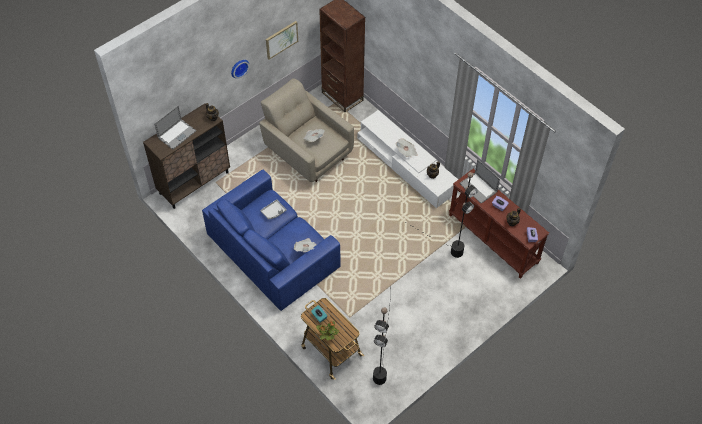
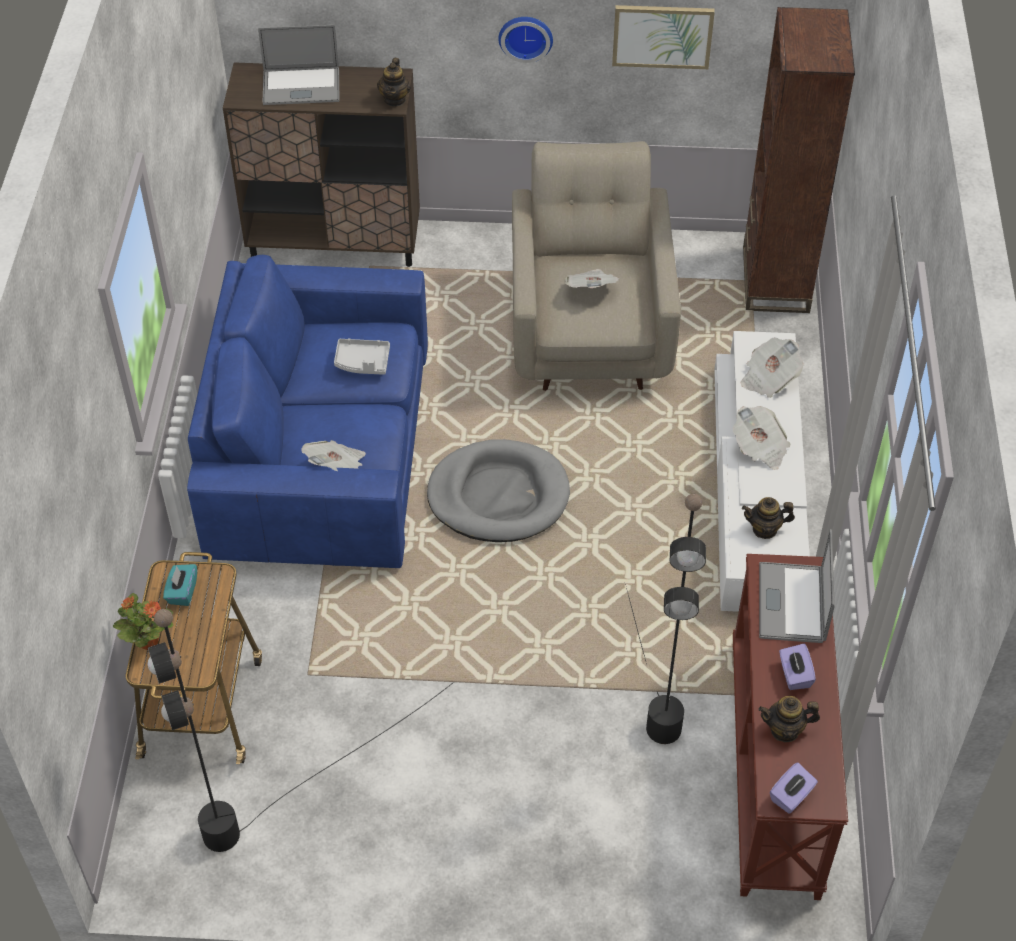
camera: 45 degrees right, 5 degrees down
none -> grey dog bed [427,439,570,542]
none -> newspaper [741,337,803,398]

